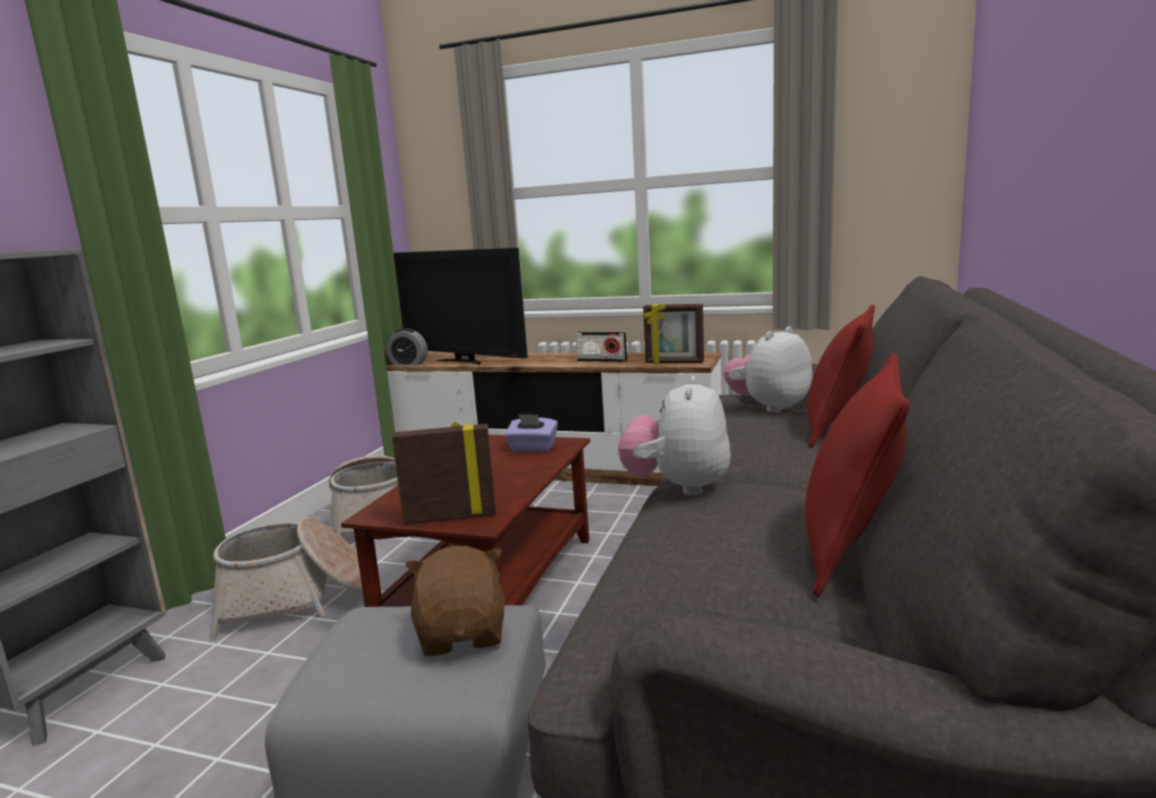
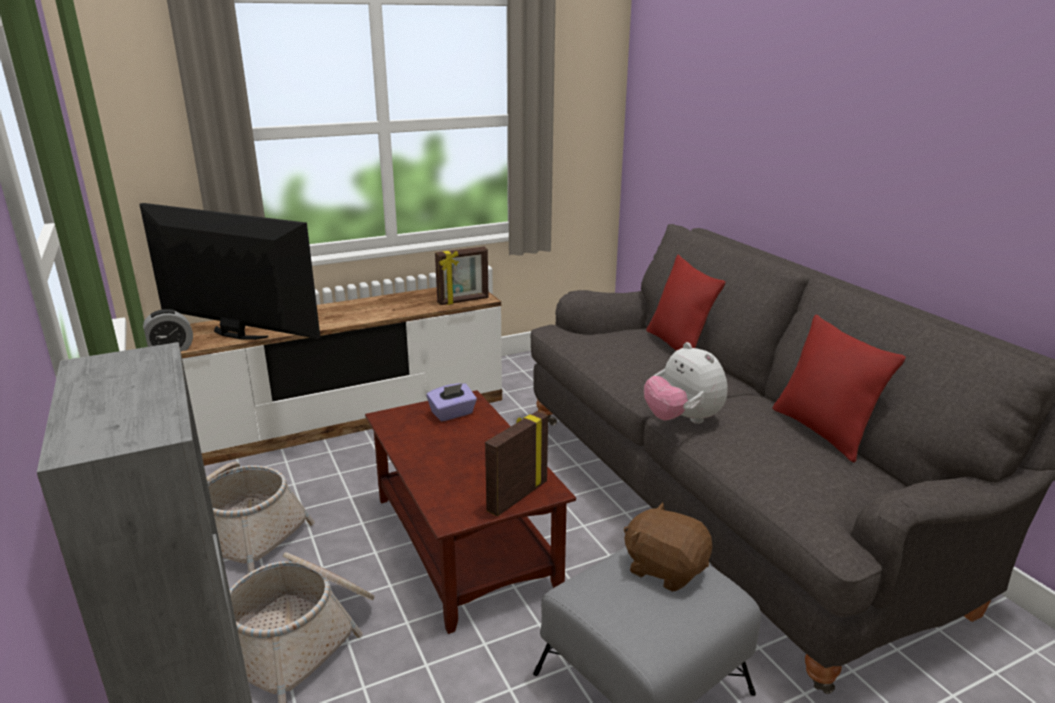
camera: 45 degrees left, 10 degrees up
television [394,248,528,365] -> television turned 150 degrees counterclockwise [139,203,320,340]
radio [575,332,627,362] -> none
plush toy [723,326,812,413] -> none

